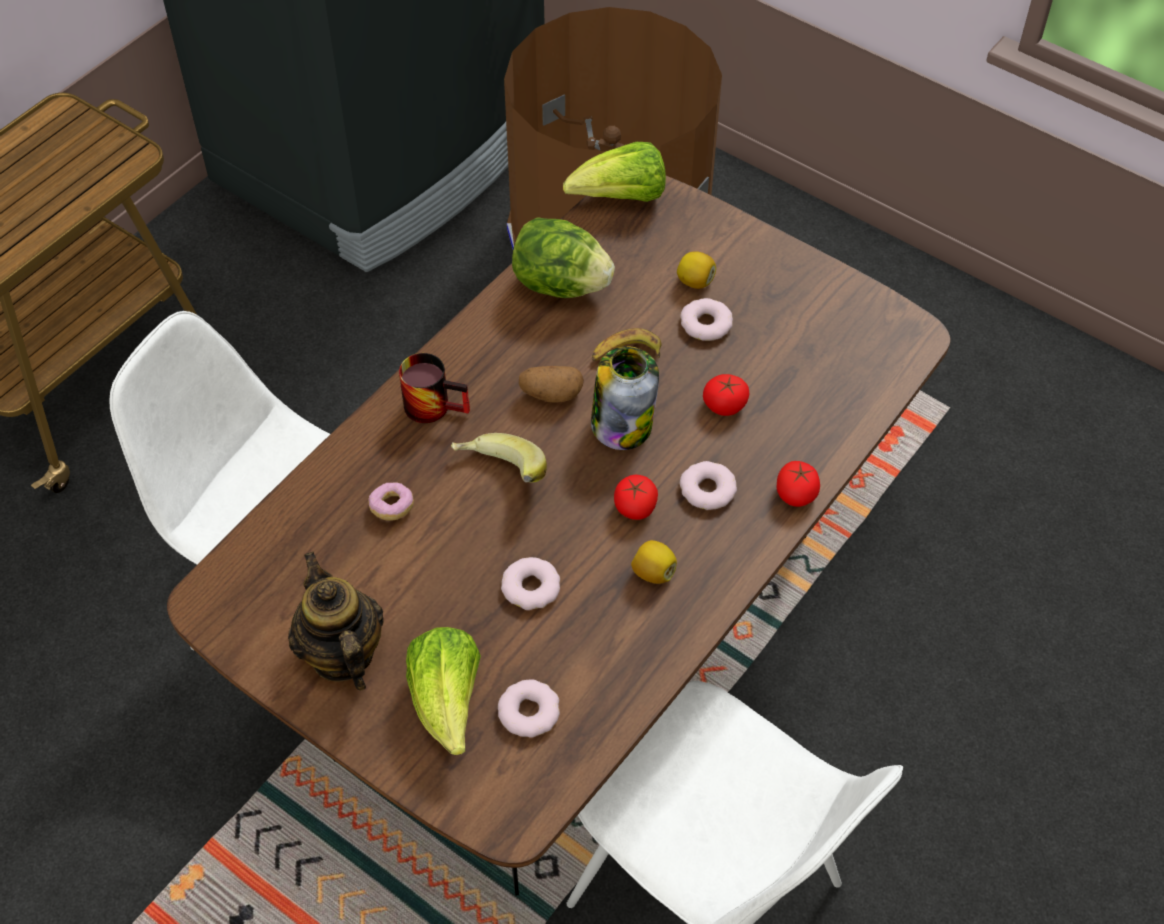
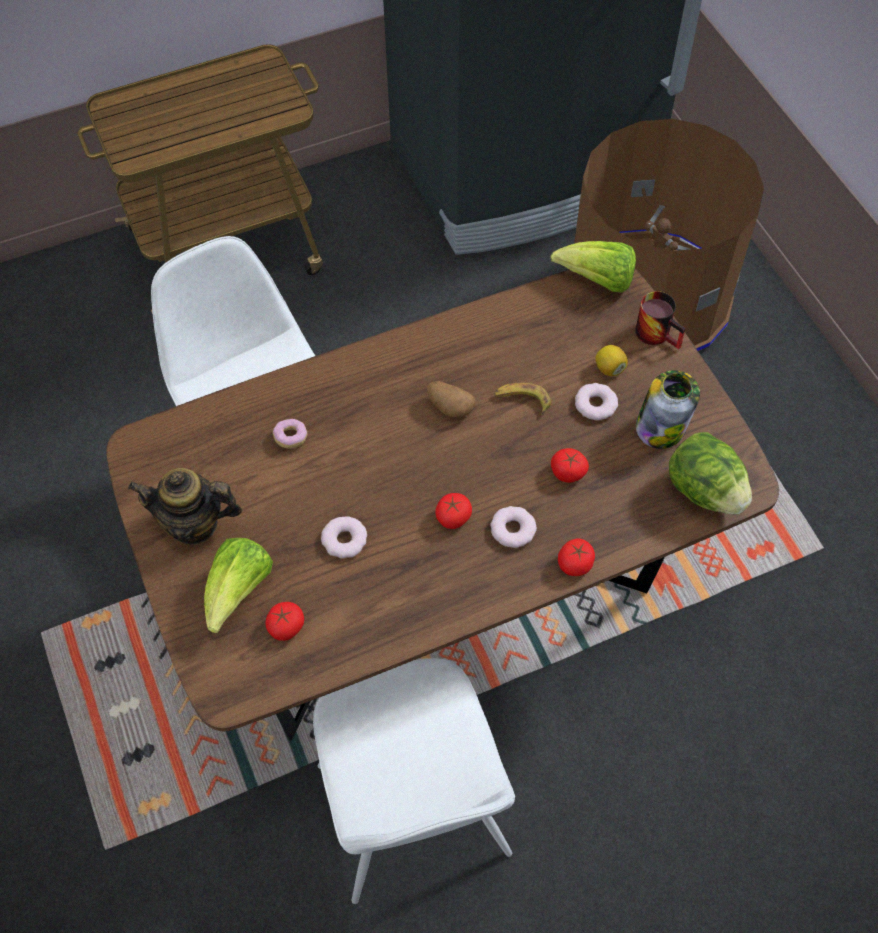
camera: 30 degrees right, 5 degrees up
teapot [288,552,384,691] -> teapot turned 90 degrees counterclockwise [128,468,242,545]
mug [399,353,470,423] -> mug moved to [635,291,686,349]
banana [451,433,547,483] -> none
donut [498,679,560,738] -> tomato [265,602,304,641]
lettuce [512,217,615,298] -> lettuce moved to [669,432,752,514]
jar [591,346,659,450] -> jar moved to [636,370,700,449]
lemon [631,540,677,584] -> none

